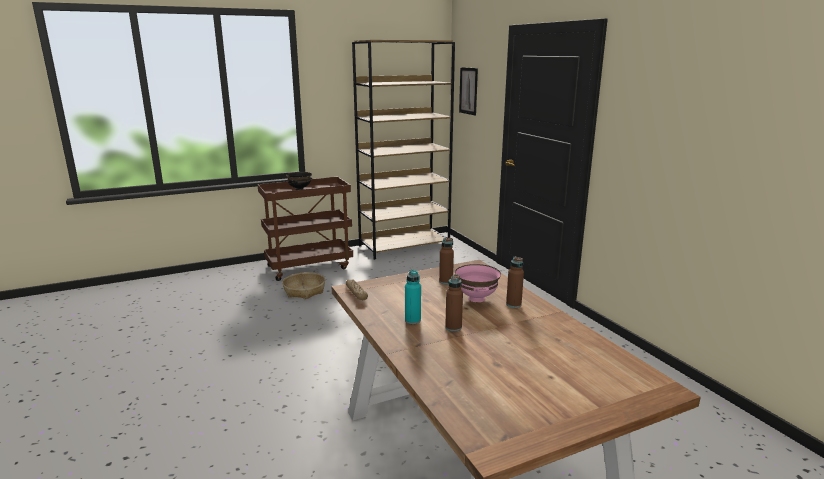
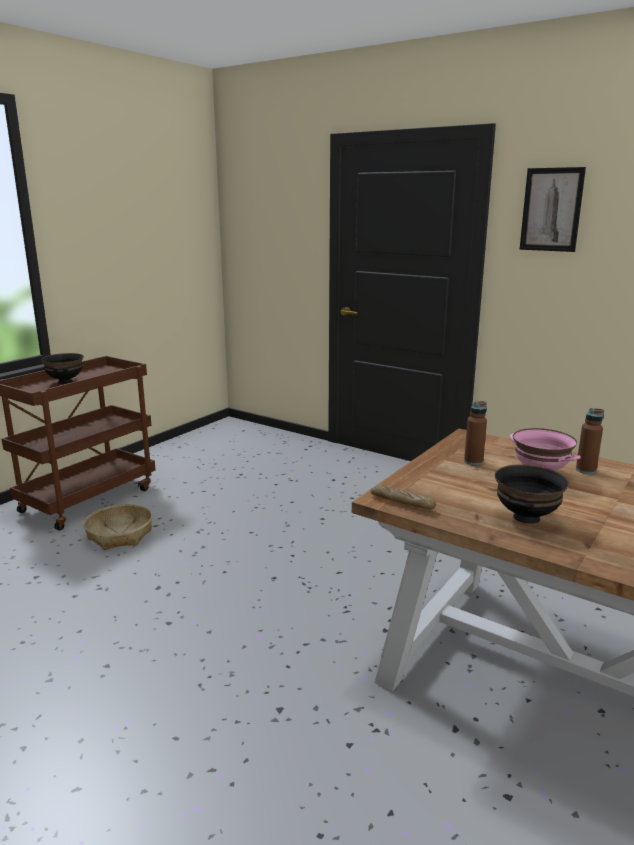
camera: 30 degrees left, 0 degrees up
brown bookcase [352,40,455,260] -> none
turquoise bottle [405,270,421,324] -> black bowl [495,464,569,524]
brown bottle [445,274,463,332] -> none
picture [459,67,478,115] -> picture moved to [520,167,586,252]

